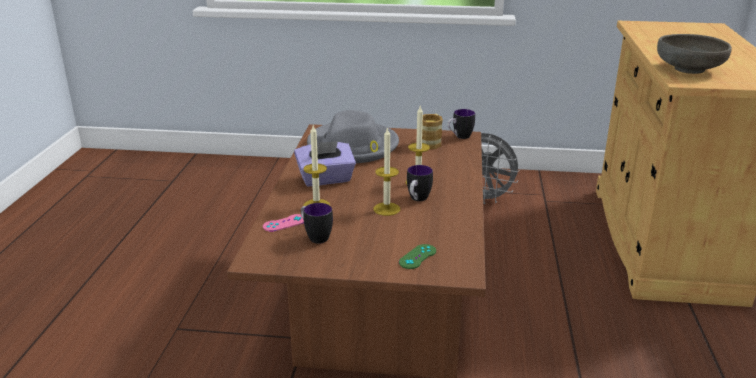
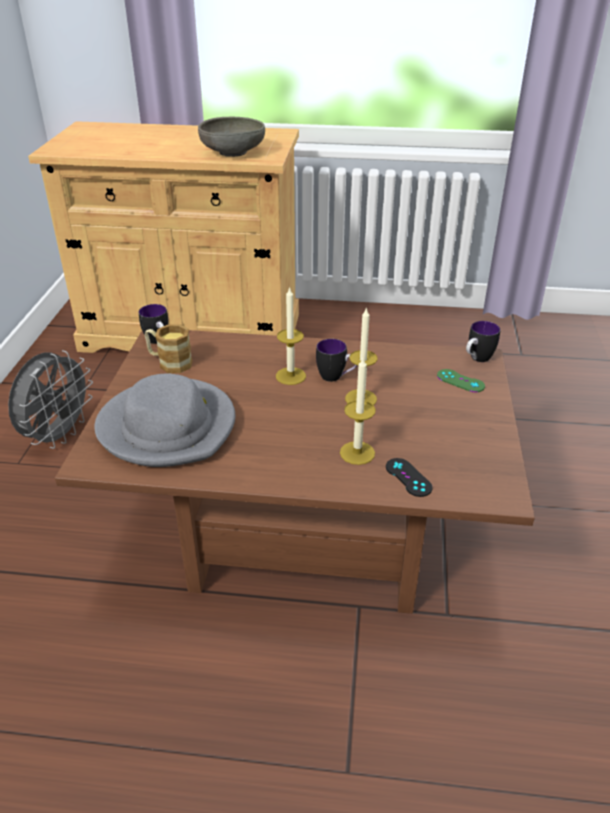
camera: 90 degrees left, 10 degrees up
pink game controller [263,214,304,232] -> black game controller [386,458,433,497]
purple tissue box [294,141,356,187] -> none
mug [301,203,333,244] -> mug moved to [466,321,500,362]

